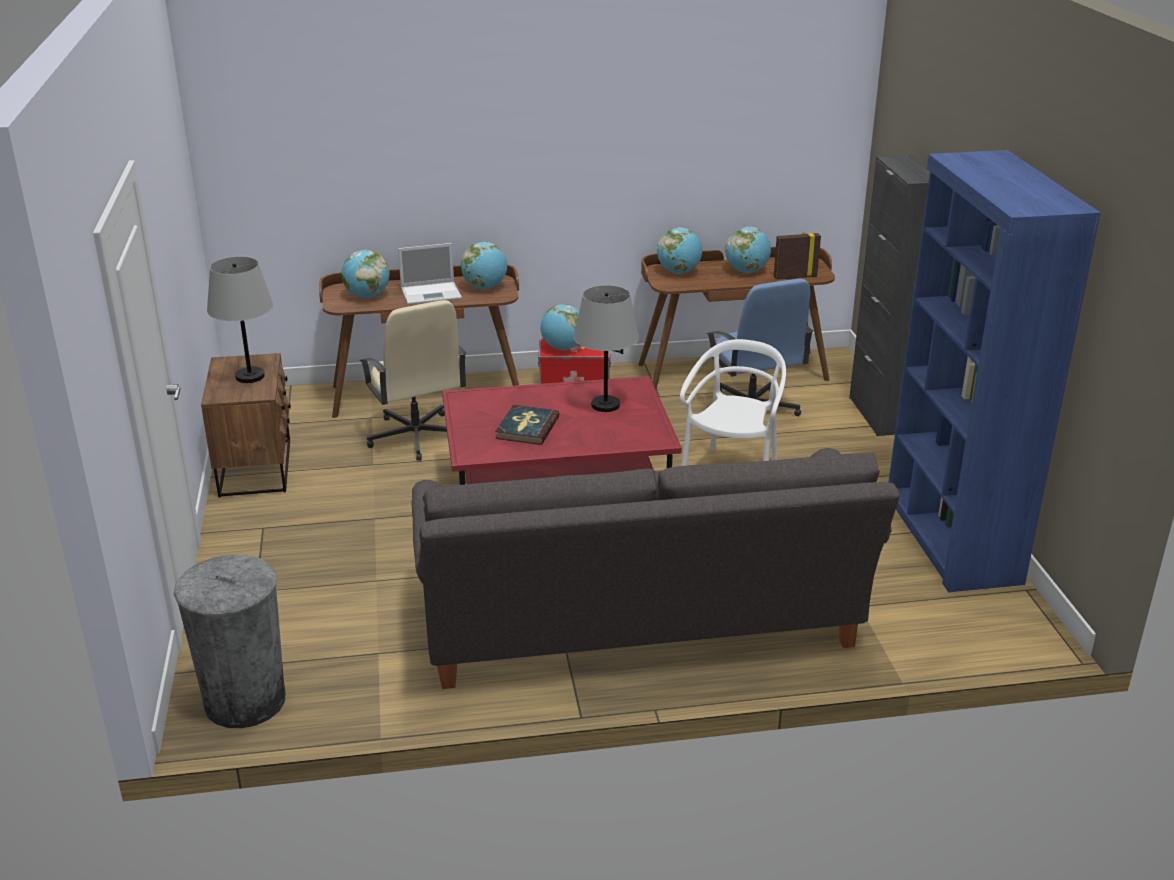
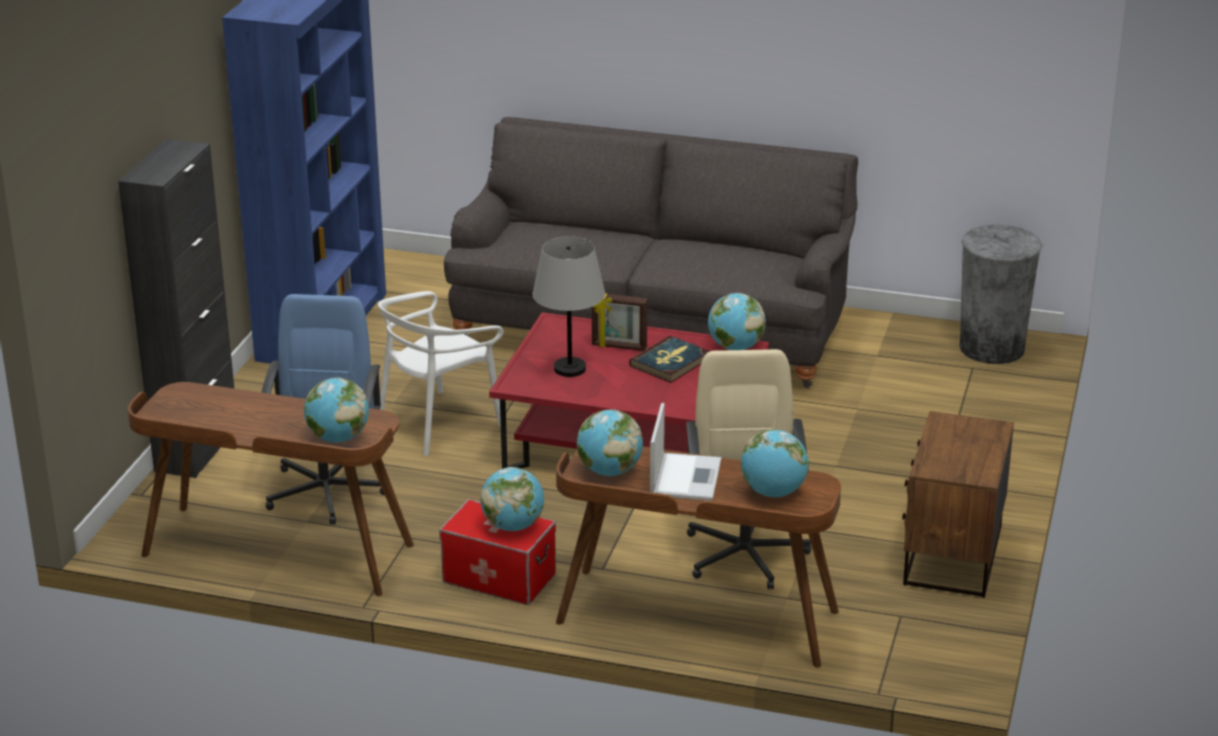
camera: 155 degrees left, 0 degrees up
grey table lamp [207,257,273,383] -> none
laptop [398,243,462,305] -> laptop turned 90 degrees clockwise [650,403,722,501]
globe [725,227,771,273] -> globe moved to [708,293,766,350]
picture frame [774,232,821,280] -> picture frame moved to [592,293,647,351]

